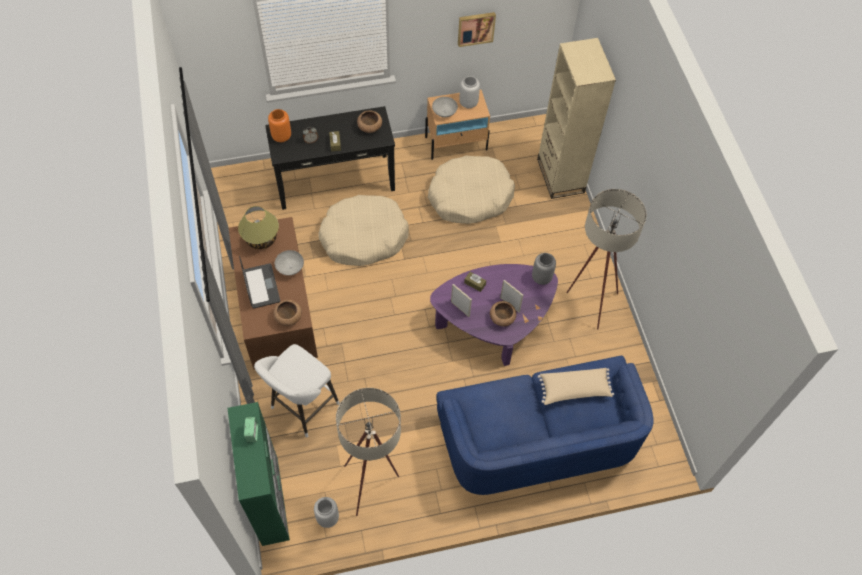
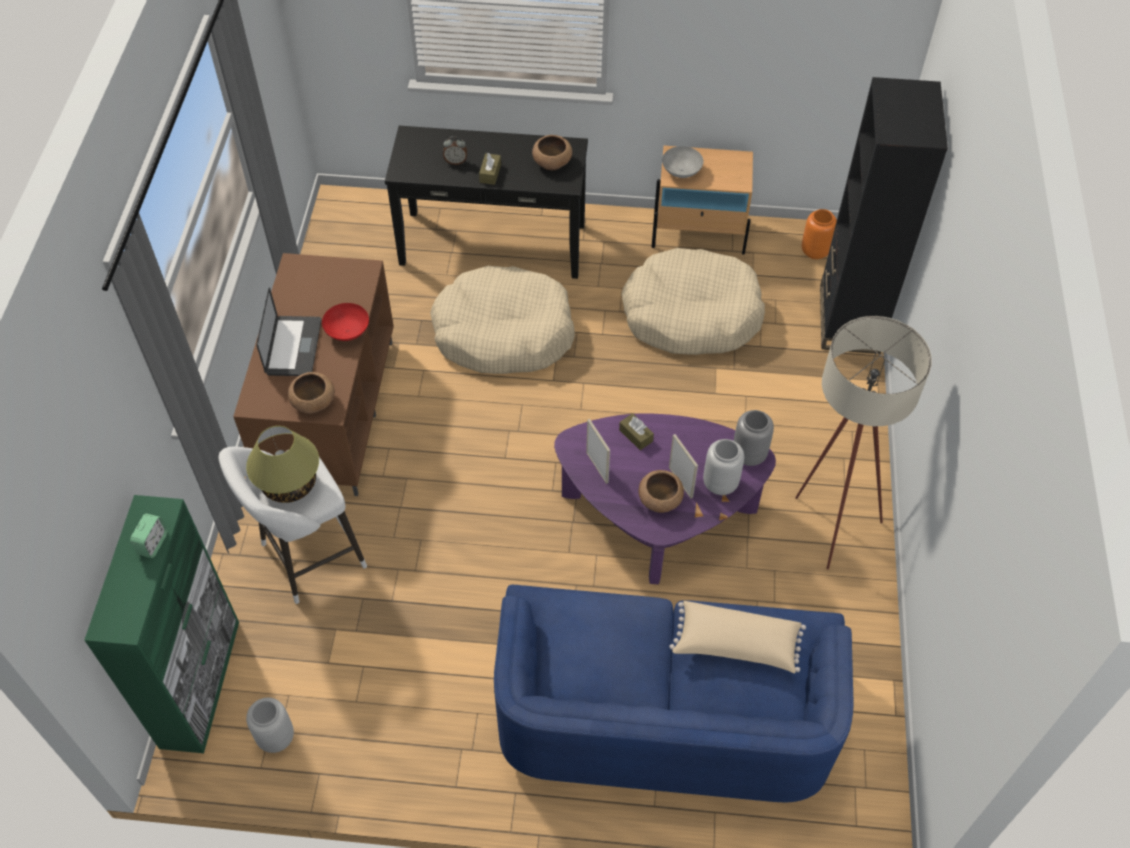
camera: 20 degrees right, 5 degrees down
table lamp [238,206,279,249] -> table lamp moved to [246,426,319,503]
orange vase [268,109,291,142] -> orange vase moved to [802,209,837,259]
grey bowl [275,250,304,276] -> red bowl [322,303,369,341]
beige floor lamp [336,388,401,516] -> none
picture [458,12,496,47] -> none
grey vase [459,76,480,108] -> grey vase moved to [703,439,744,495]
beige bookcase [537,38,616,199] -> black bookcase [820,77,948,354]

